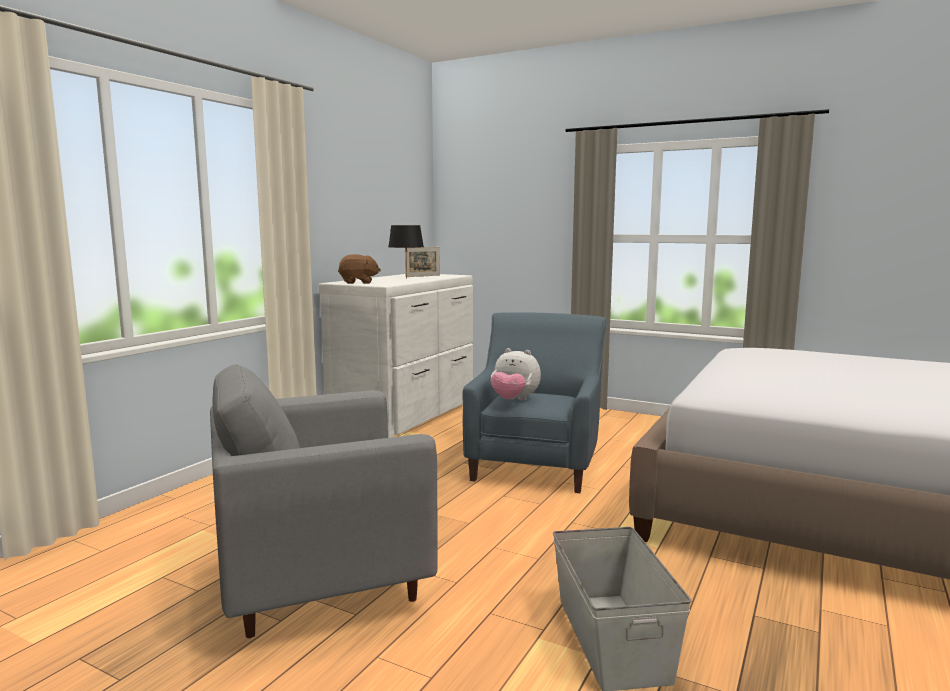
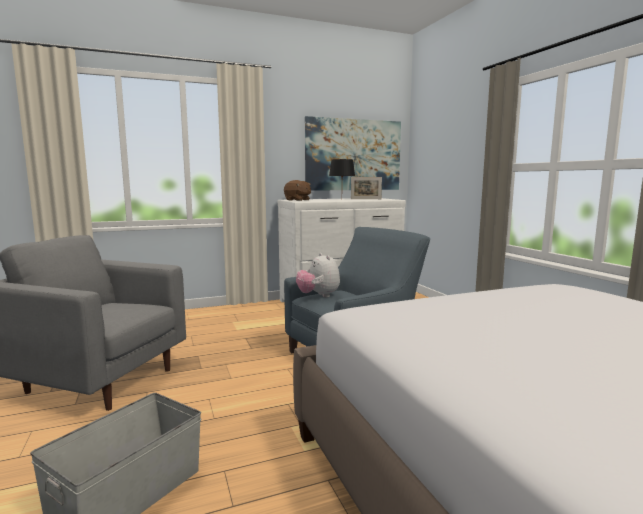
camera: 40 degrees right, 0 degrees up
none -> picture [305,116,401,191]

